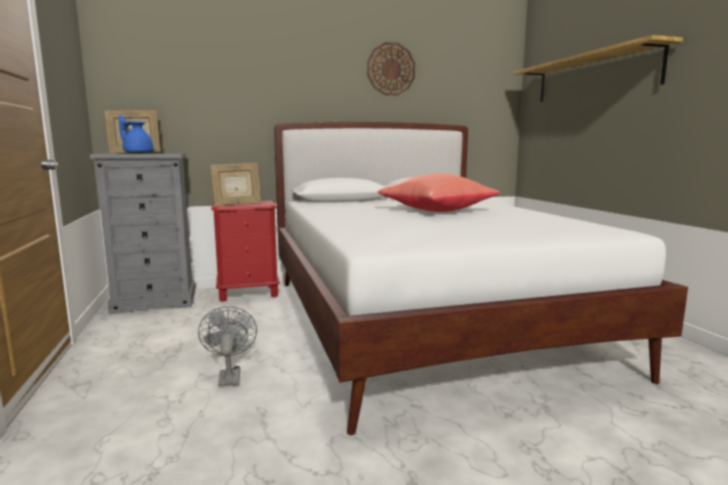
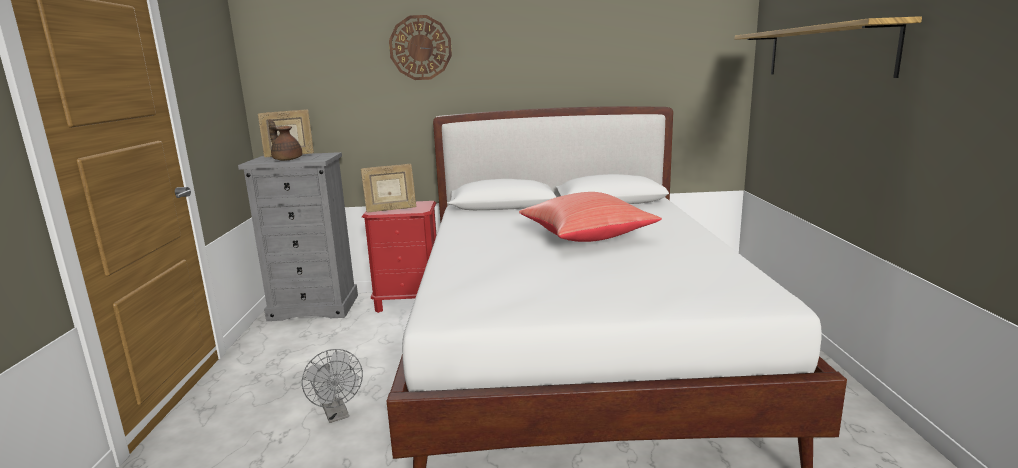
camera: 15 degrees right, 5 degrees up
blue teapot [119,115,154,154] -> brown teapot [268,119,302,161]
grey fan [198,307,257,387] -> grey fan turned 150 degrees clockwise [302,349,363,423]
wall clock [367,42,415,96] -> wall clock moved to [389,15,452,80]

